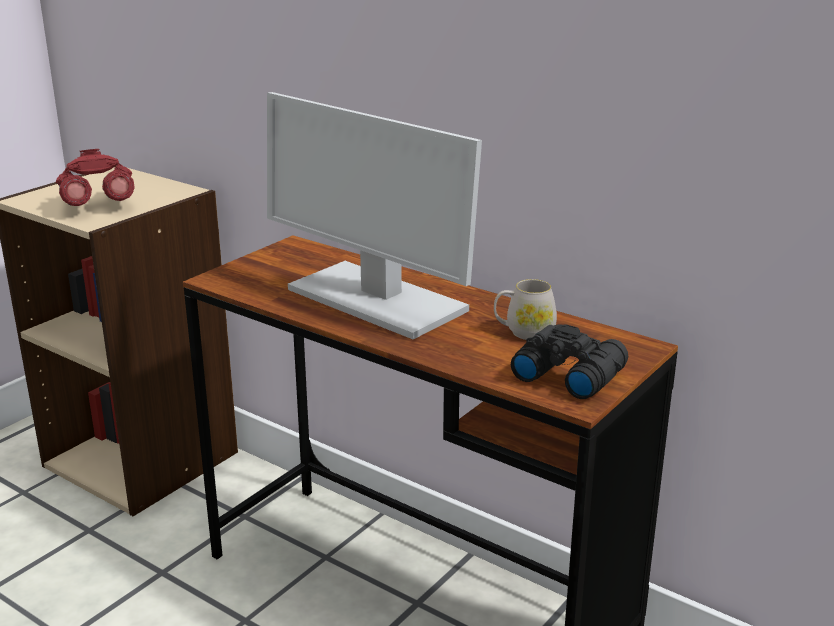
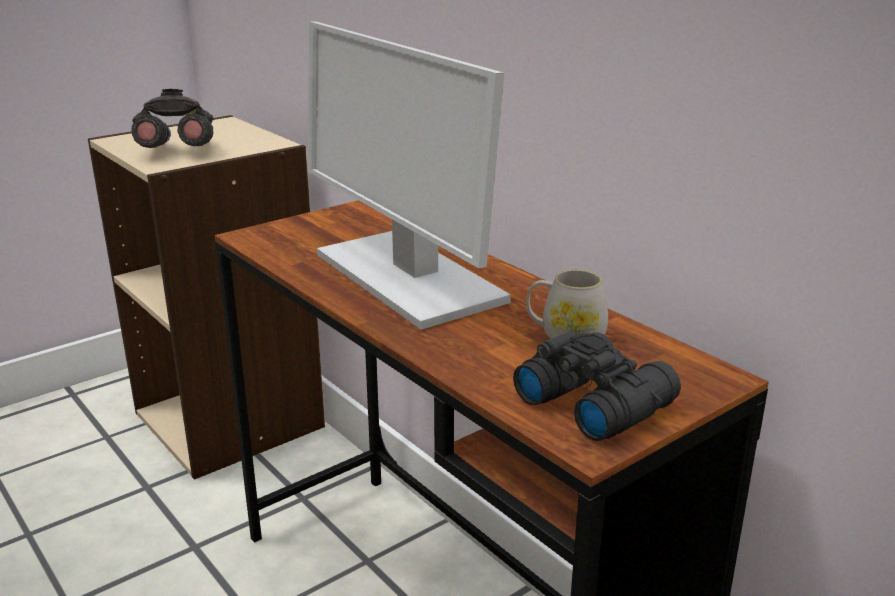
camera: 15 degrees right, 0 degrees up
red binoculars [56,149,135,206] -> grey binoculars [131,89,214,148]

